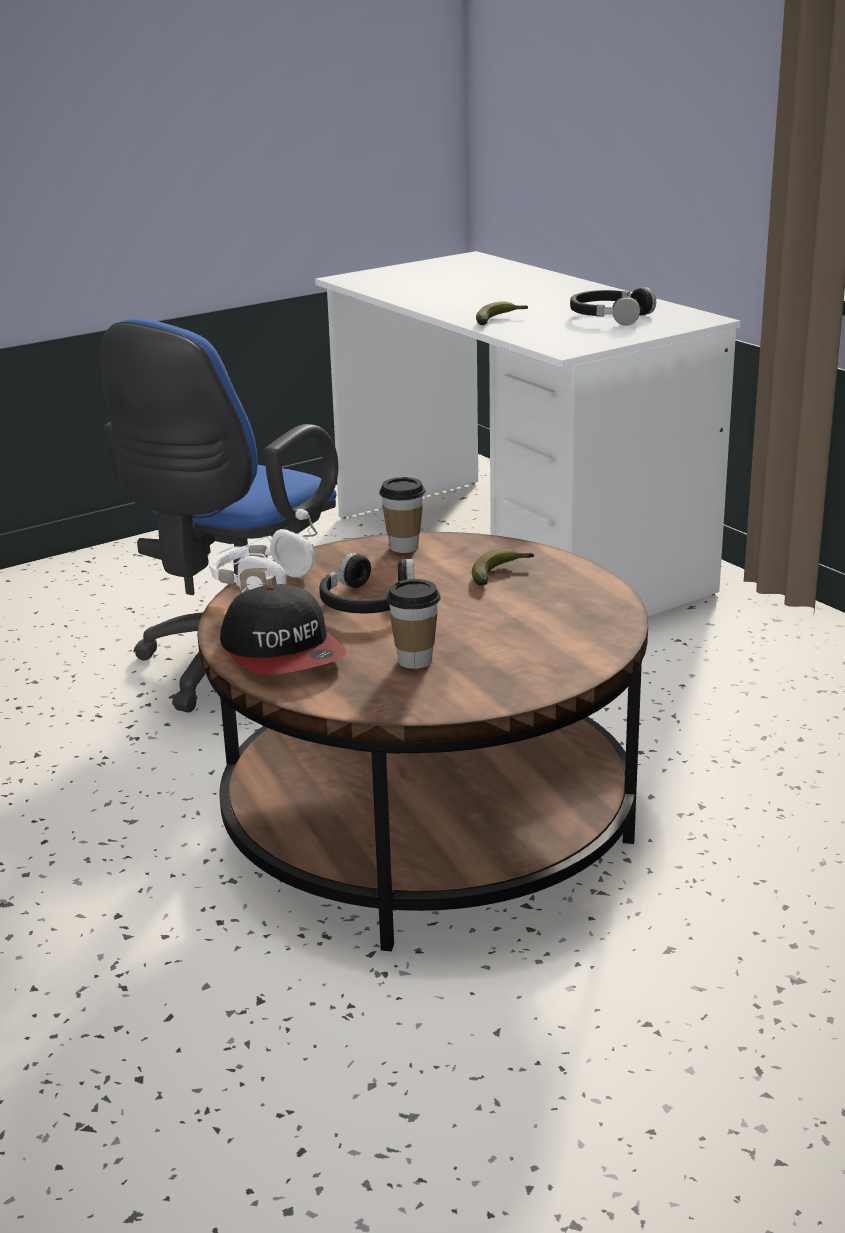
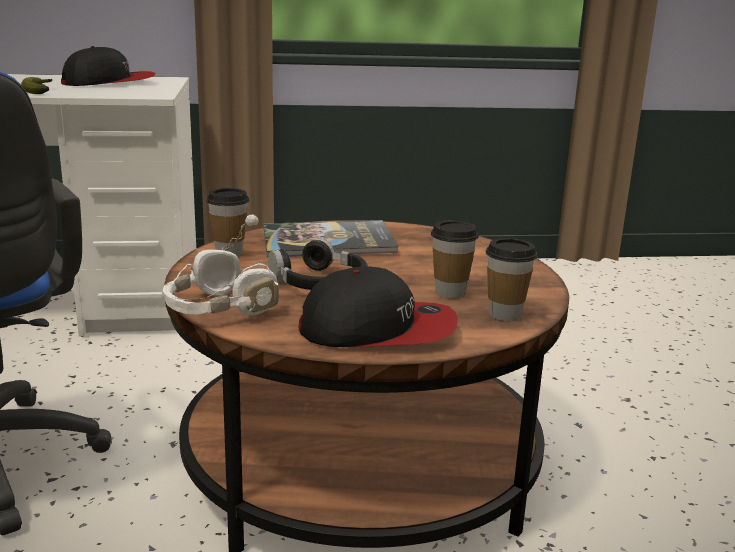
camera: 65 degrees left, 5 degrees down
banana [472,548,534,586] -> book [264,220,399,257]
black headphones [570,287,656,325] -> cap [61,46,155,86]
none -> cup [486,238,537,322]

